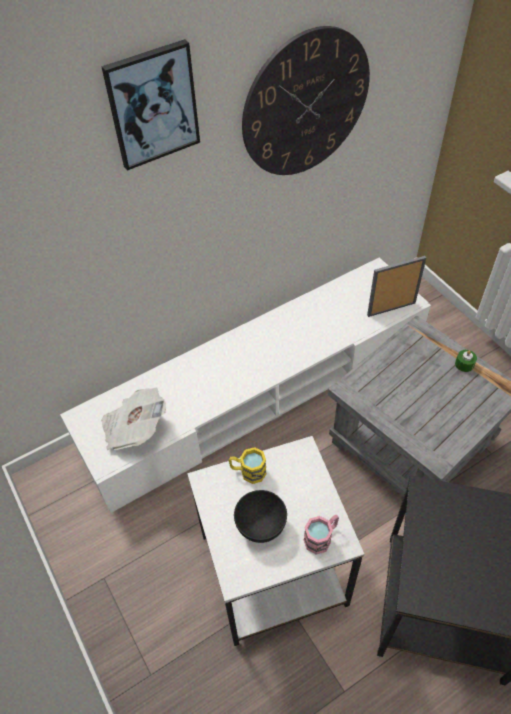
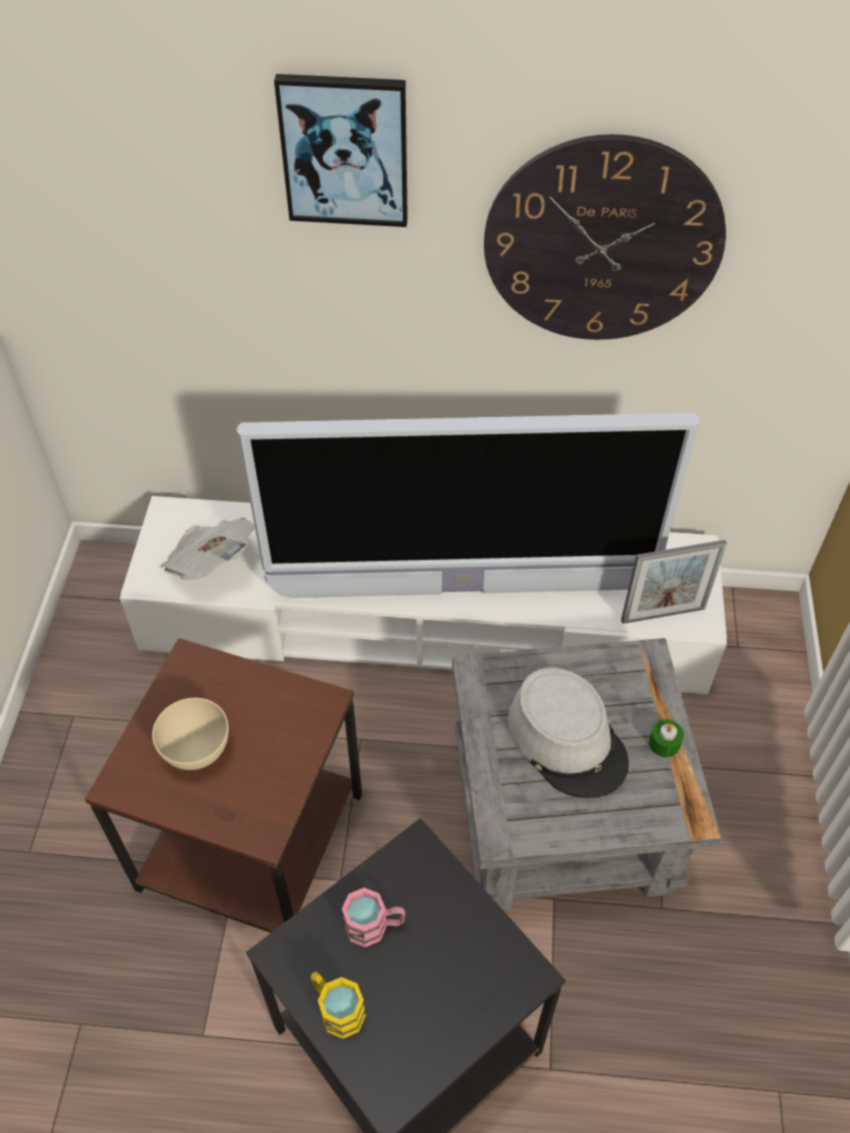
camera: 35 degrees right, 0 degrees up
white side table [187,436,364,646] -> brown side table [85,638,362,933]
yellow mug [229,447,267,484] -> yellow mug moved to [311,972,366,1039]
black bowl [234,490,287,543] -> beige bowl [152,698,229,770]
pink mug [304,515,339,555] -> pink mug moved to [342,888,406,947]
picture frame [367,256,426,317] -> picture frame turned 150 degrees clockwise [621,540,727,624]
none -> television [237,413,700,598]
none -> grey hat [508,668,629,798]

